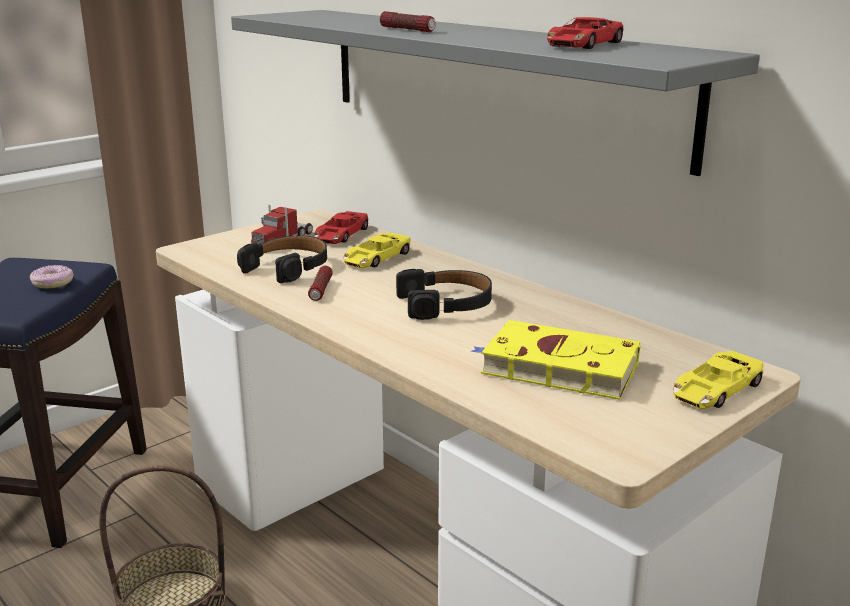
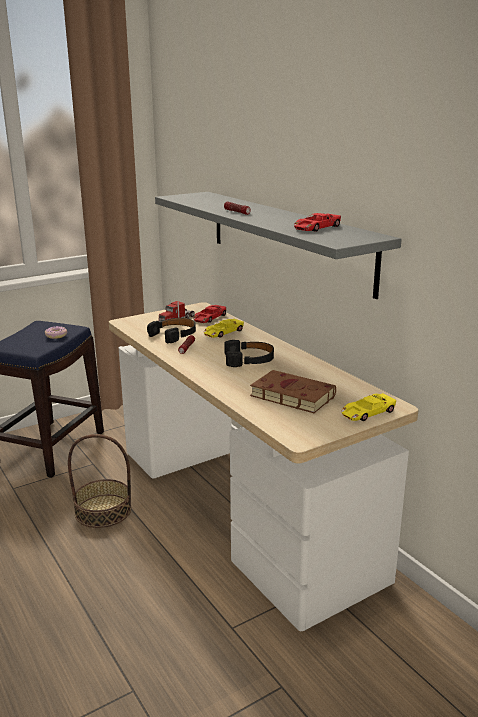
camera: 10 degrees right, 0 degrees up
yellow book [471,320,641,400] -> brown book [250,370,336,413]

